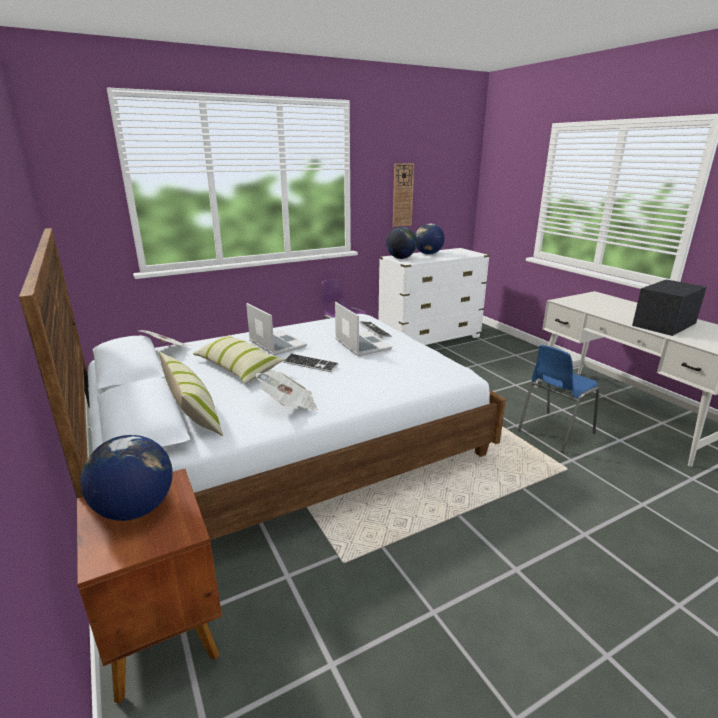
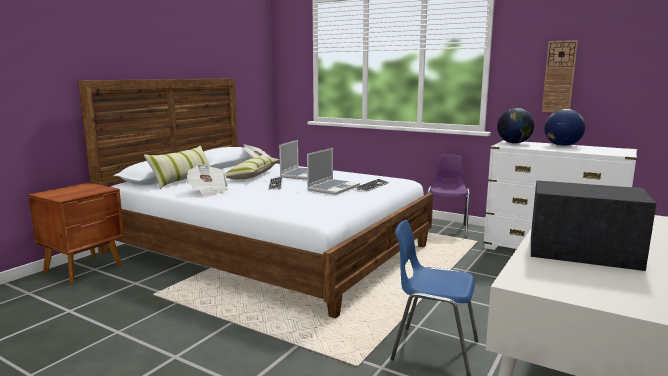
camera: 60 degrees right, 10 degrees down
globe [80,435,172,521] -> none

